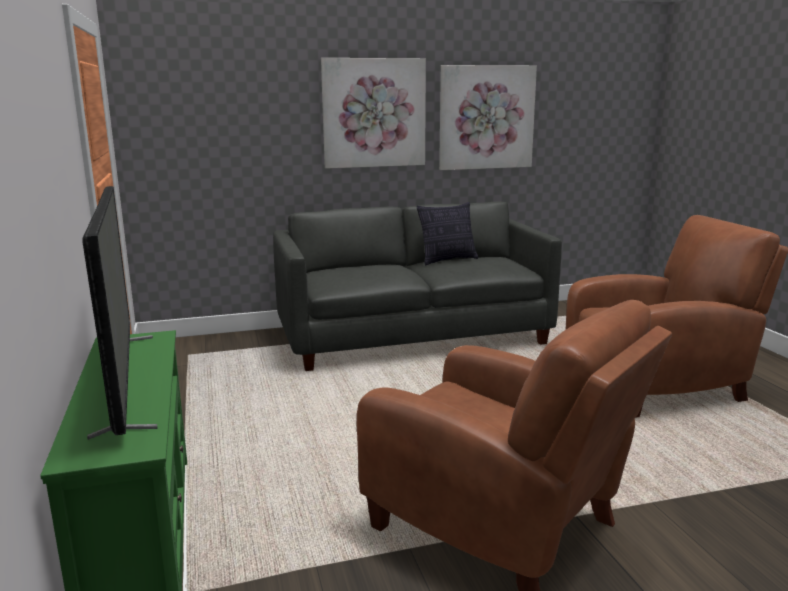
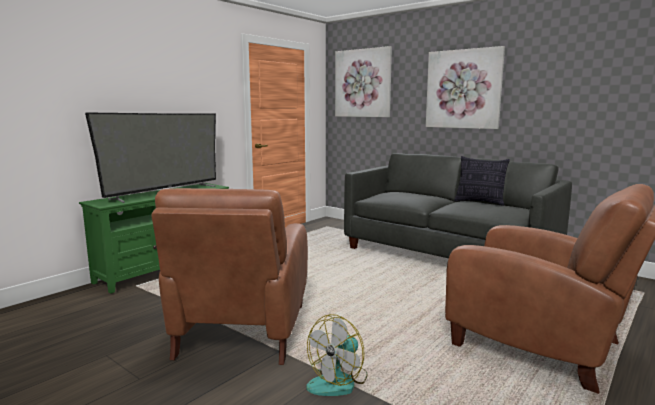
camera: 55 degrees right, 5 degrees down
picture [439,65,537,170] -> picture moved to [335,46,392,117]
none -> fan [306,314,367,396]

